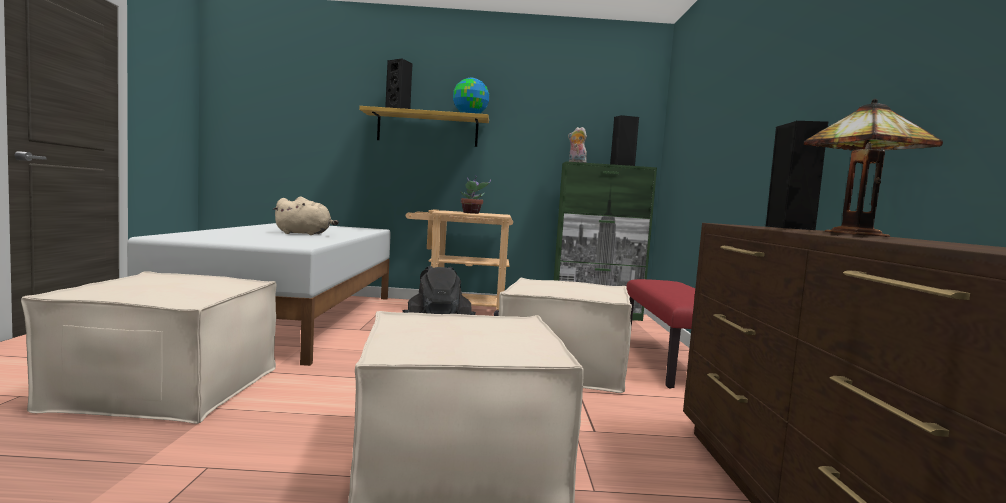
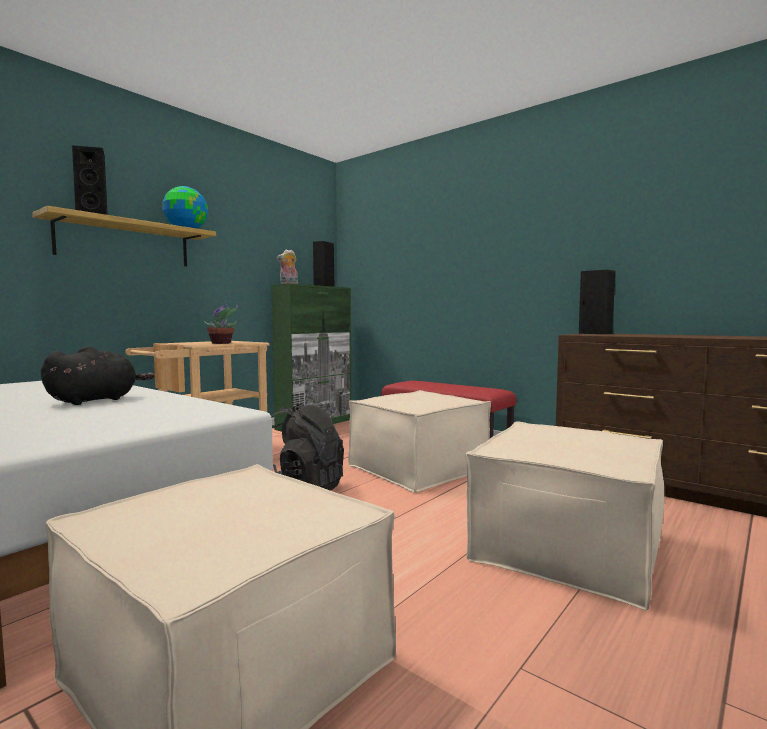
camera: 50 degrees left, 0 degrees up
beige plush toy [273,196,339,235] -> black plush toy [41,346,155,405]
table lamp [804,98,943,237] -> none

